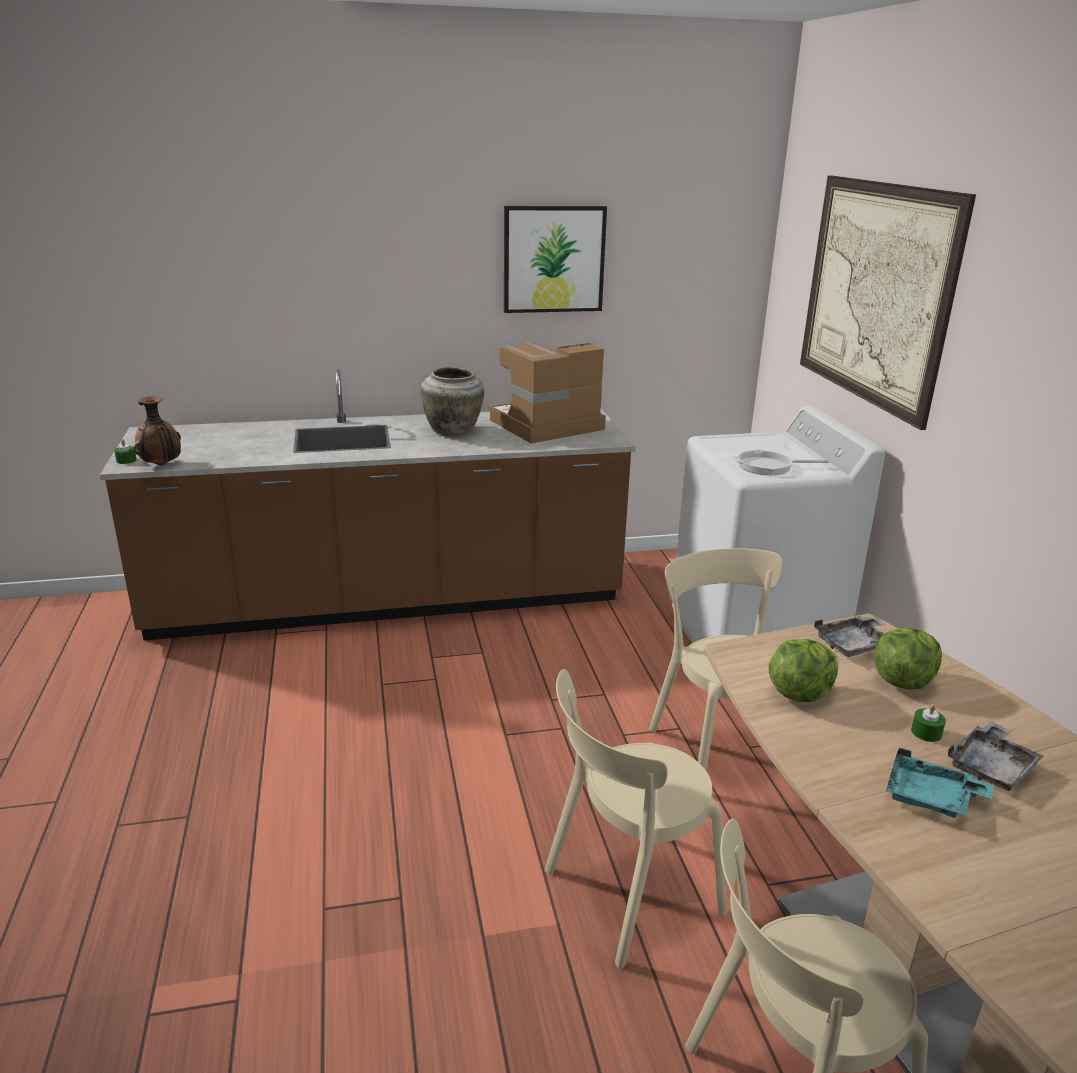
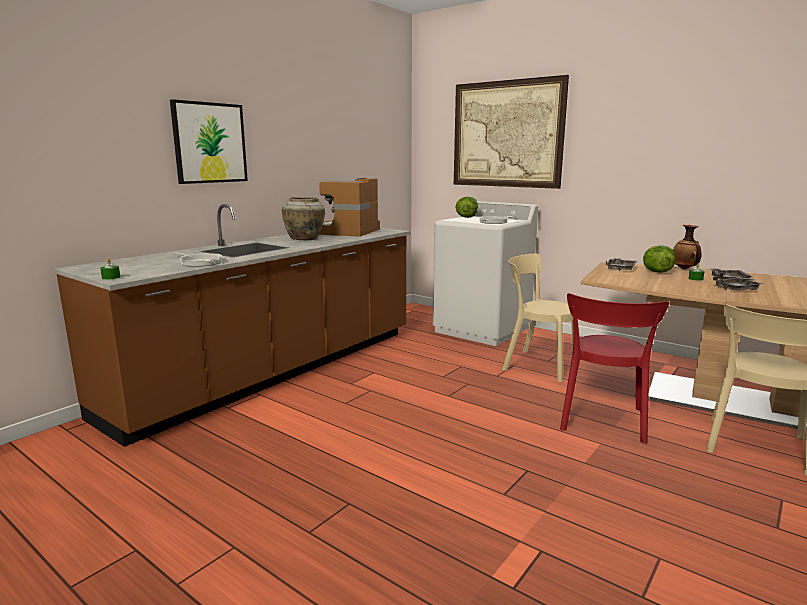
camera: 40 degrees left, 10 degrees down
vase [133,396,181,466] -> vase moved to [673,225,702,269]
picture [504,206,607,313] -> picture moved to [170,99,248,184]
beige chair [545,669,727,969] -> red chair [560,293,669,444]
lettuce [769,639,839,702] -> lettuce moved to [456,197,478,218]
turquoise tray [886,747,994,818] -> grey tray [713,276,763,291]
none -> frying pan [174,252,222,267]

